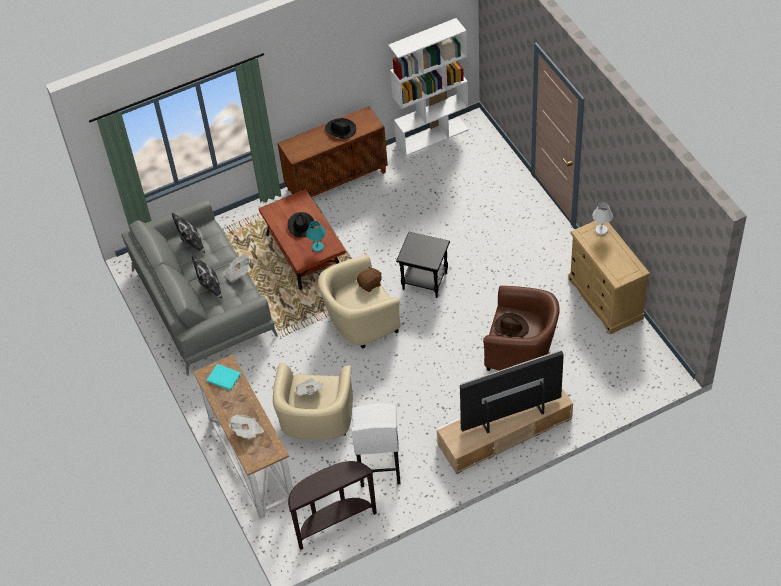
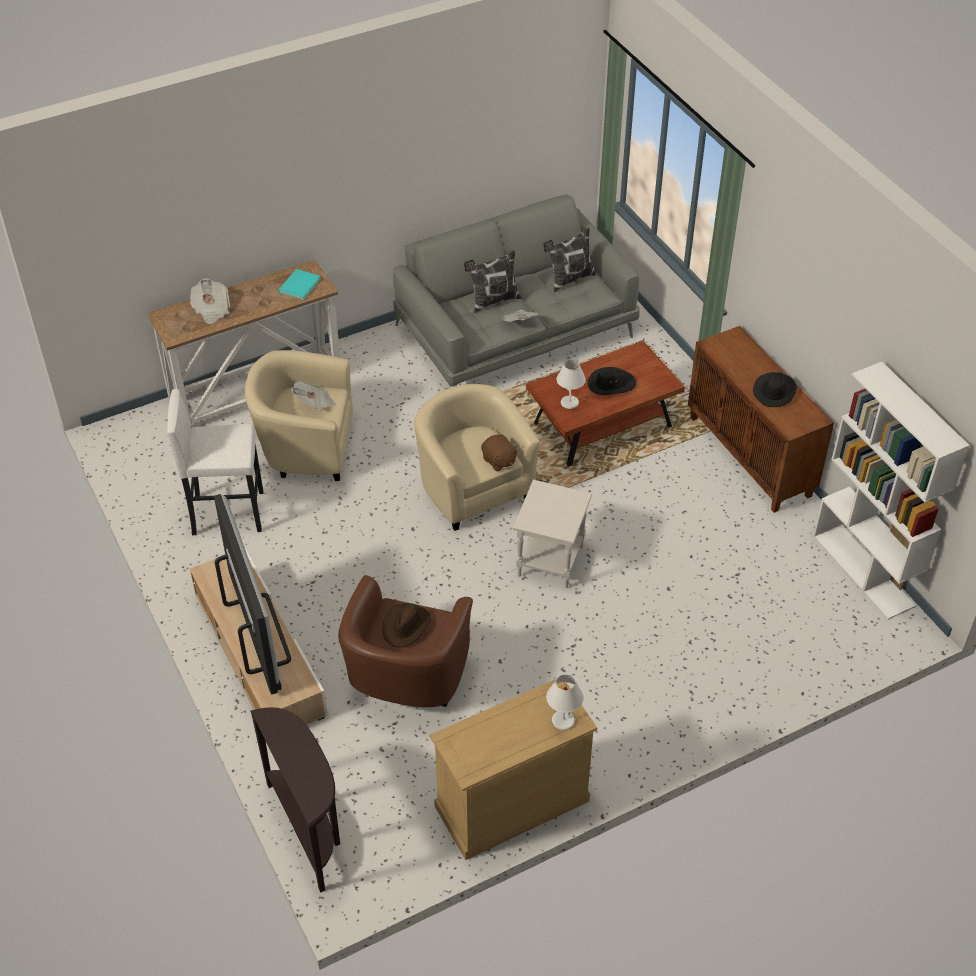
camera: 85 degrees right, 5 degrees down
brown console table [288,461,377,550] -> brown console table moved to [251,707,340,892]
turquoise table lamp [306,221,326,252] -> white table lamp [556,359,586,409]
black side table [396,232,450,298] -> white side table [513,480,592,588]

